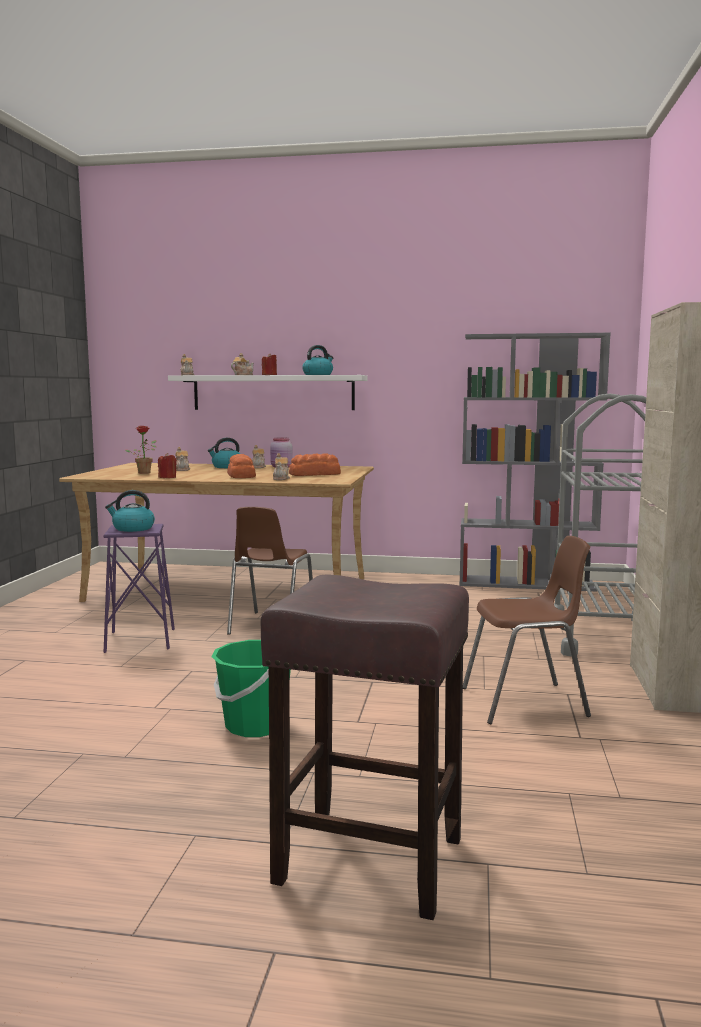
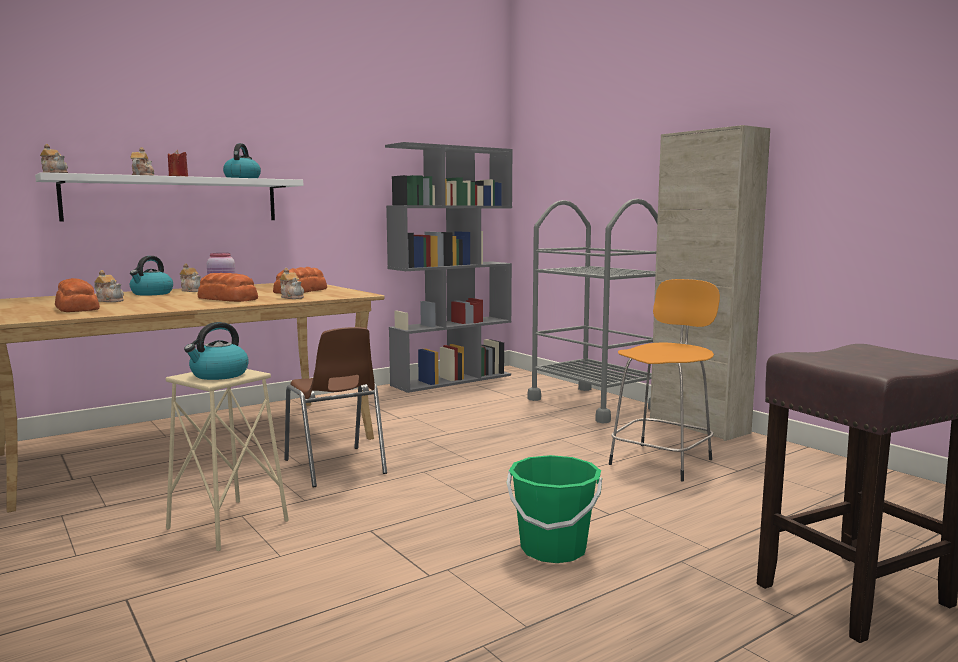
camera: 45 degrees left, 0 degrees up
purple stool [103,524,175,653] -> beige stool [166,369,289,551]
potted plant [125,426,156,474] -> bread [55,278,100,312]
red candle [158,453,177,478] -> none
brown chair [463,536,591,724] -> orange stool [609,279,720,482]

